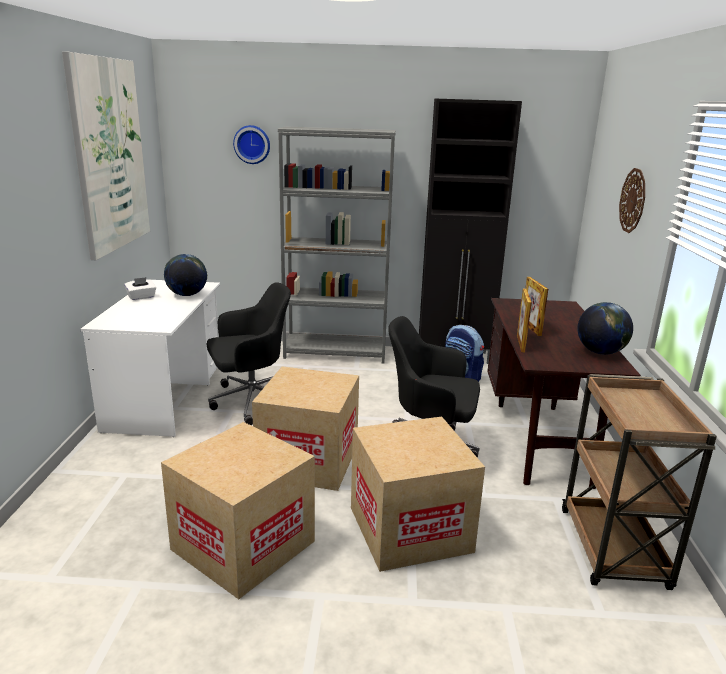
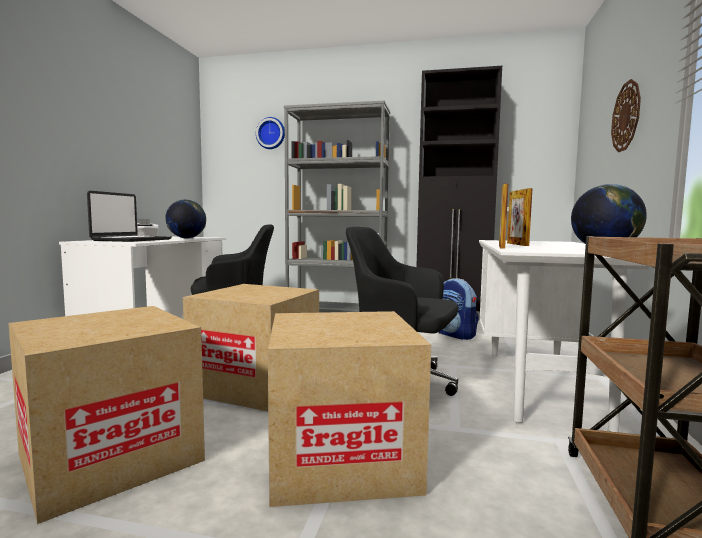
camera: 10 degrees right, 15 degrees down
picture [62,51,150,260] -> none
brown desk [487,298,641,489] -> white desk [479,240,649,432]
none -> laptop [87,191,172,242]

